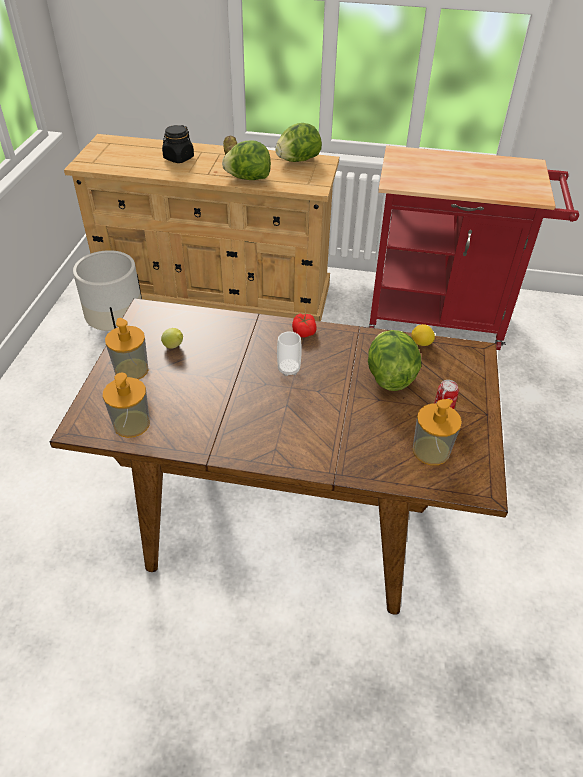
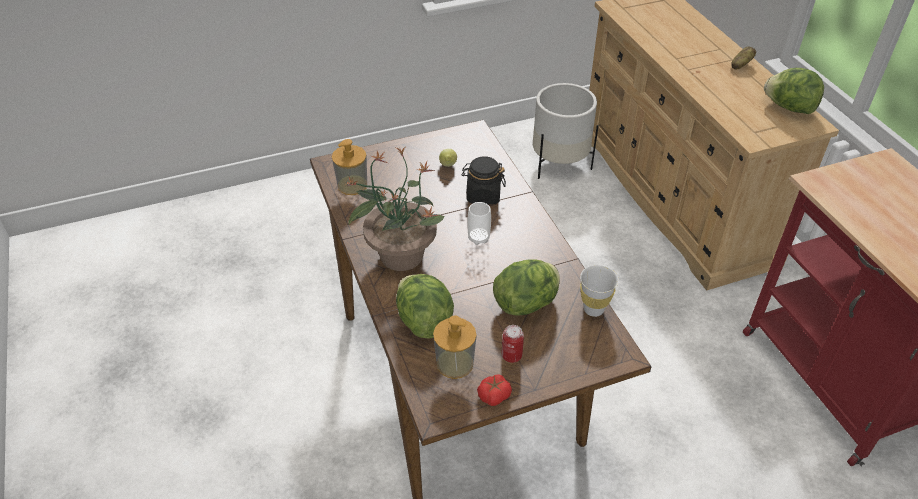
camera: 60 degrees right, 0 degrees up
soap dispenser [105,318,149,380] -> none
black jar [162,125,194,163] -> black jar moved to [461,156,506,205]
lettuce [222,140,271,180] -> lettuce moved to [396,274,454,339]
tomato [292,314,317,337] -> tomato moved to [477,374,512,406]
lemon [411,324,435,346] -> white cup [580,265,619,317]
none -> potted plant [345,148,444,271]

